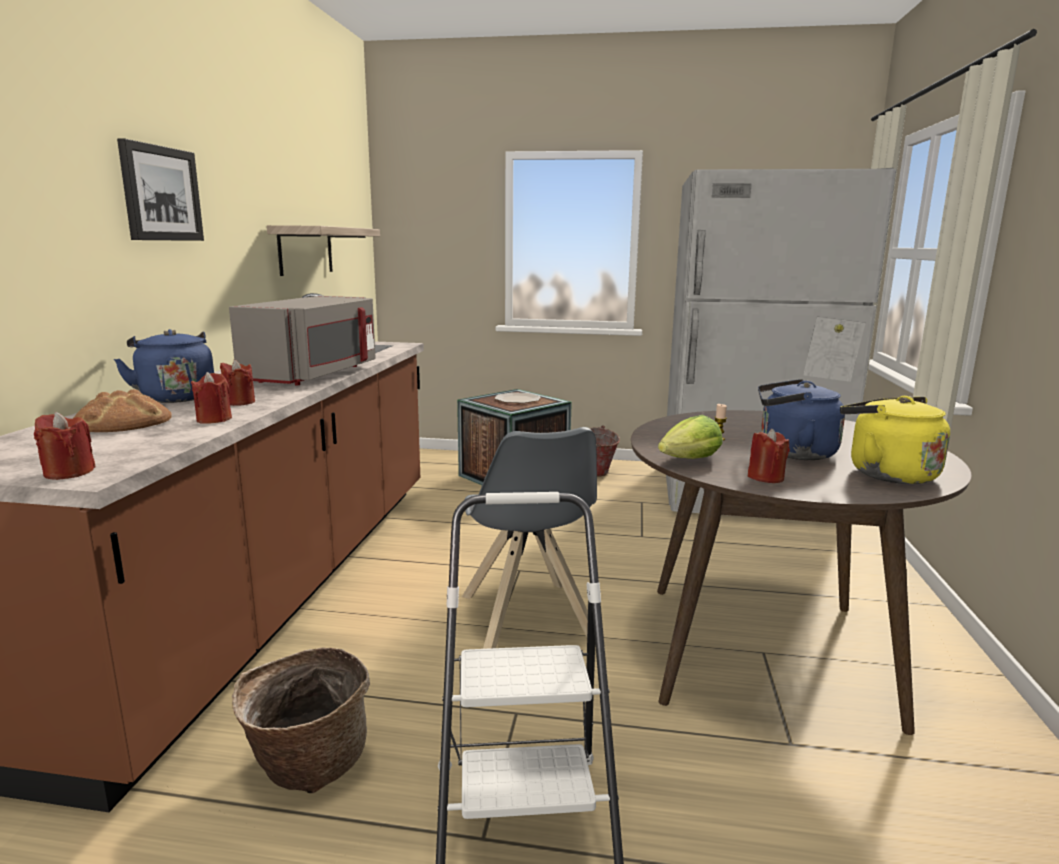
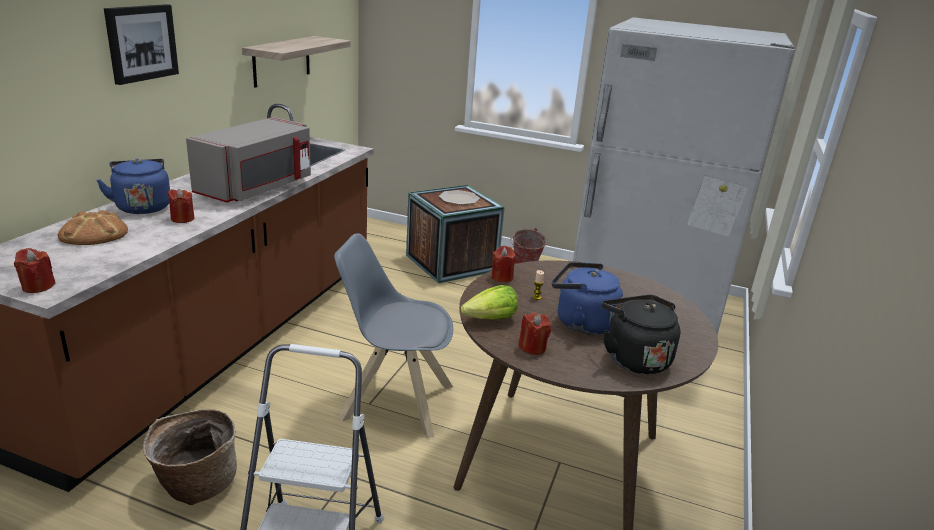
camera: 10 degrees right, 10 degrees up
red candle [191,372,232,424] -> red candle moved to [491,246,516,282]
grey chair [462,427,597,649] -> grey chair turned 105 degrees clockwise [334,233,453,438]
yellow kettle [840,396,950,484] -> black kettle [602,295,680,374]

